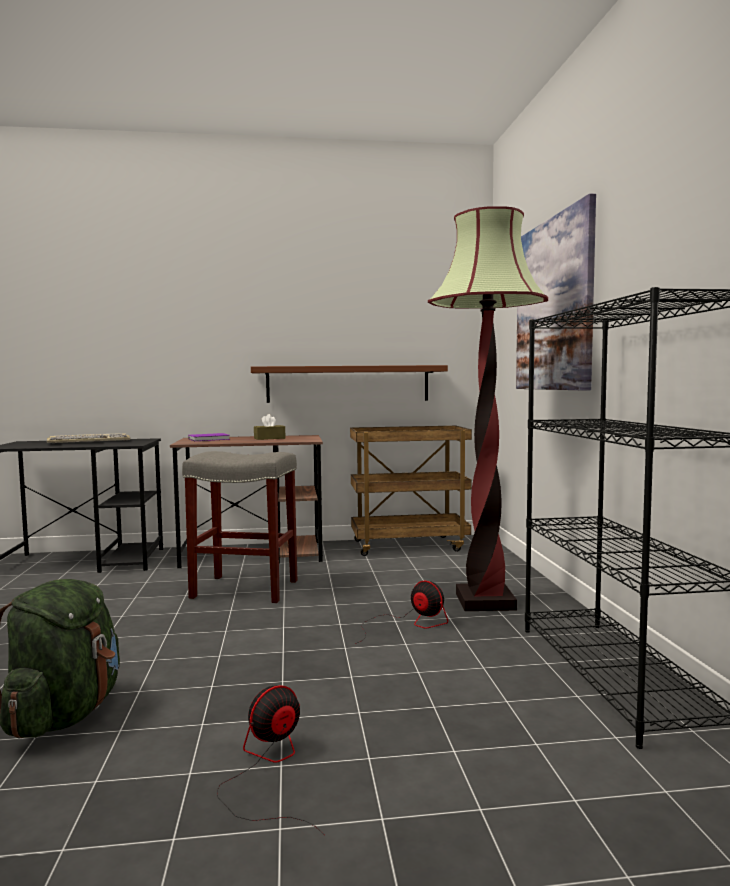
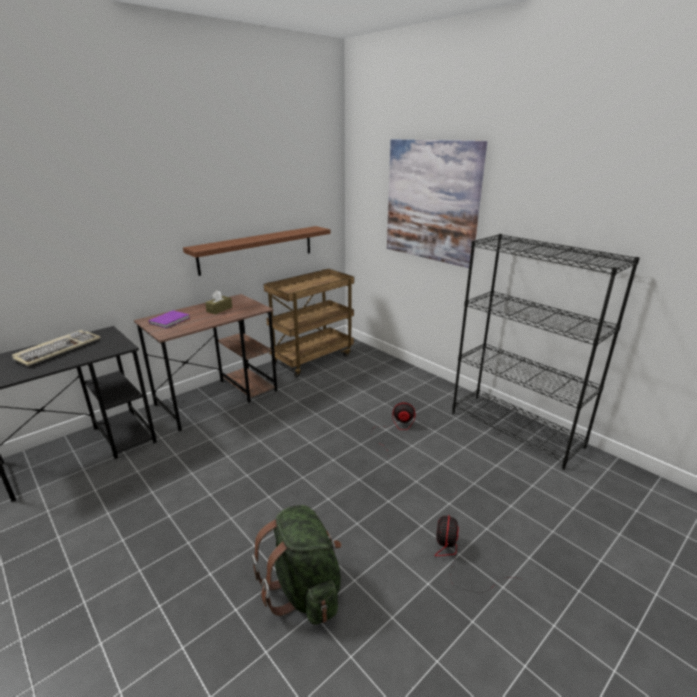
camera: 35 degrees left, 20 degrees up
grey stool [182,451,297,603] -> none
floor lamp [428,206,548,611] -> none

